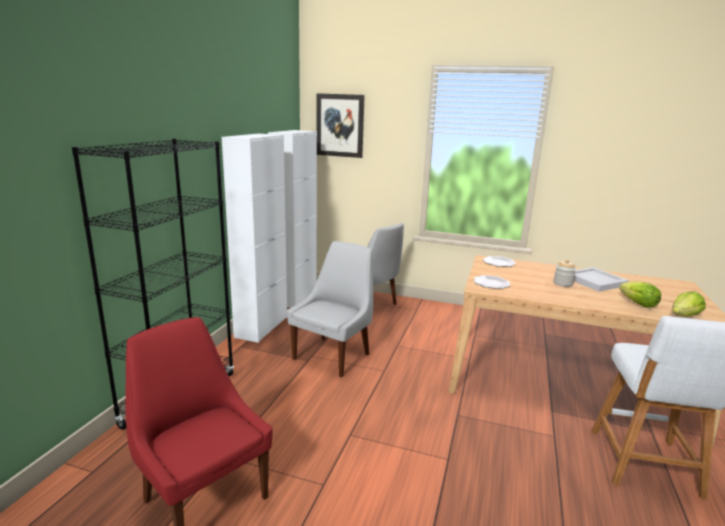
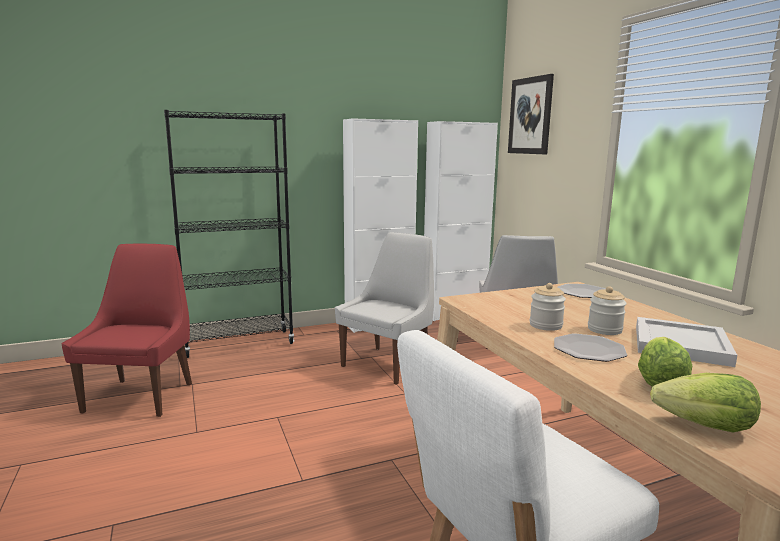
camera: 50 degrees right, 5 degrees down
white chair [287,241,373,378] -> white chair turned 45 degrees counterclockwise [335,232,434,385]
plate [474,275,510,289] -> plate moved to [554,333,627,362]
none -> jar [530,283,566,331]

